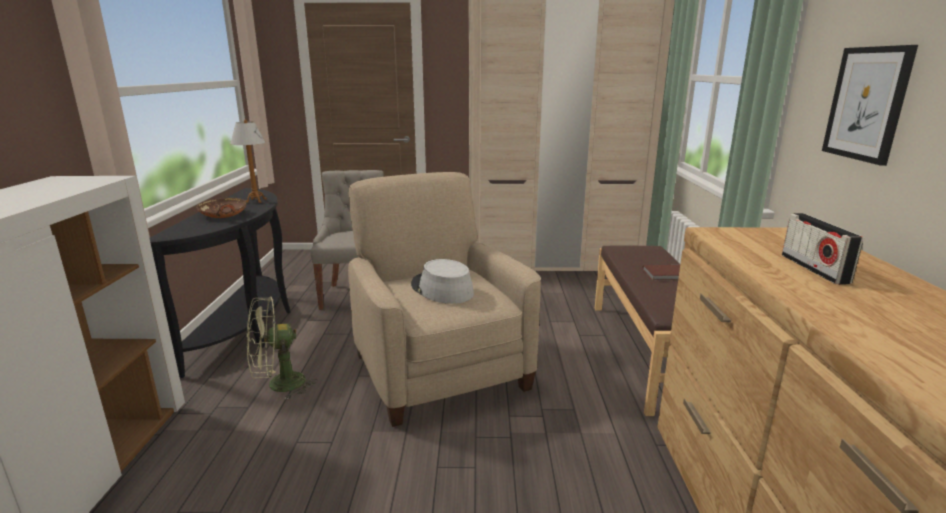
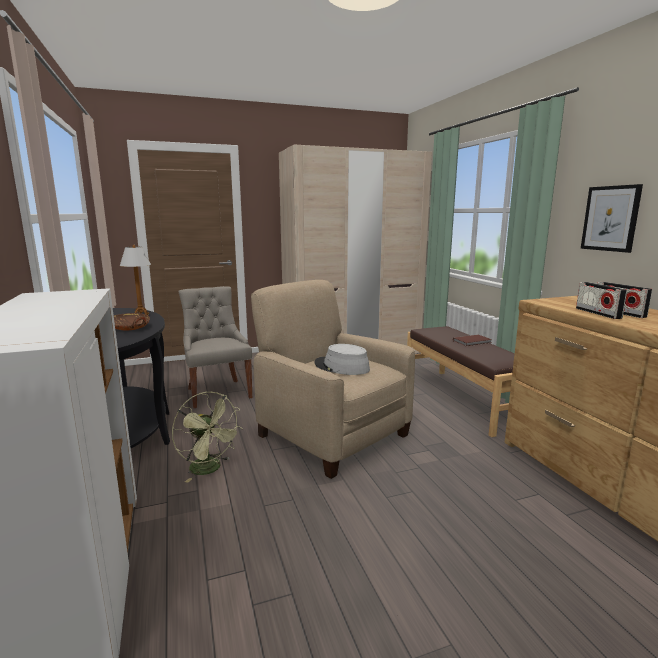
camera: 20 degrees left, 5 degrees down
green fan [247,296,318,400] -> green fan turned 90 degrees counterclockwise [172,392,242,483]
none -> radio [576,282,627,319]

